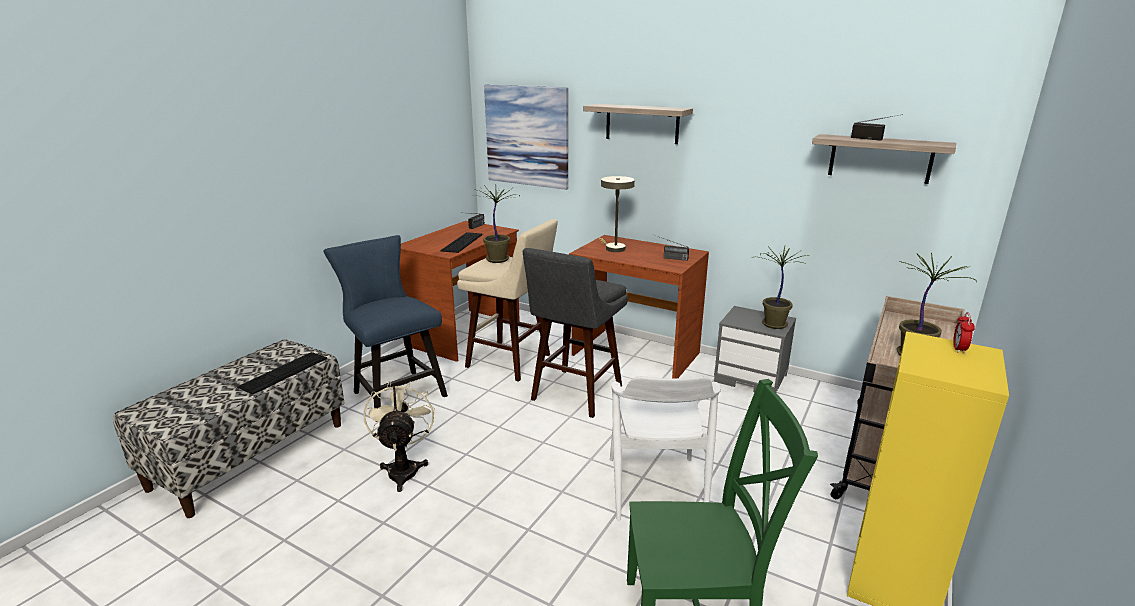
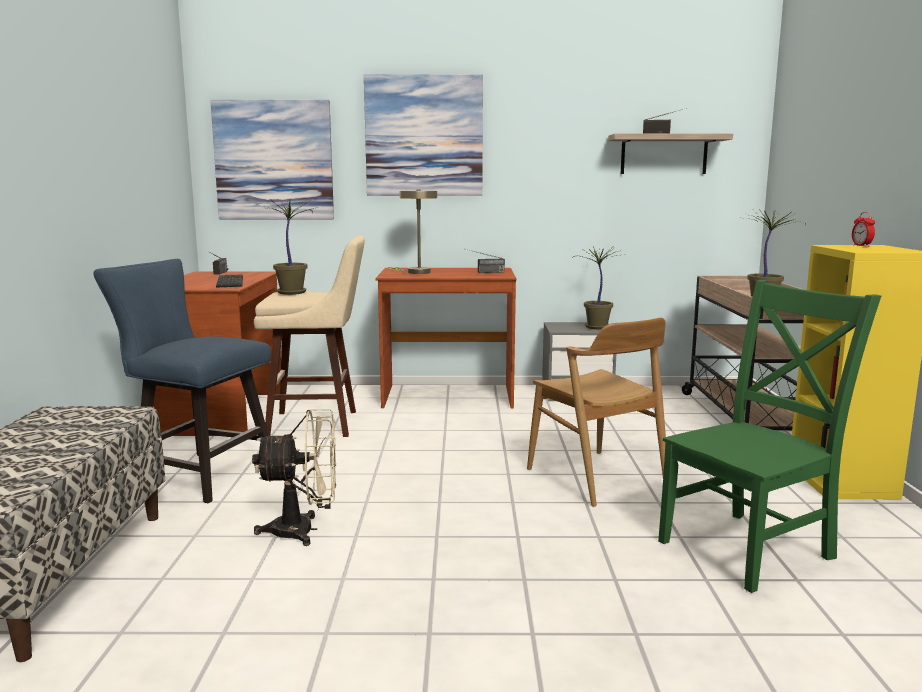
camera: 30 degrees left, 10 degrees down
keyboard [237,352,327,394] -> none
beige fan [364,381,435,492] -> beige fan turned 120 degrees clockwise [252,409,337,546]
grey stool [523,248,628,418] -> none
shelf [583,104,693,144] -> picture [364,74,483,196]
white chair [610,376,721,521] -> brown chair [527,317,666,507]

